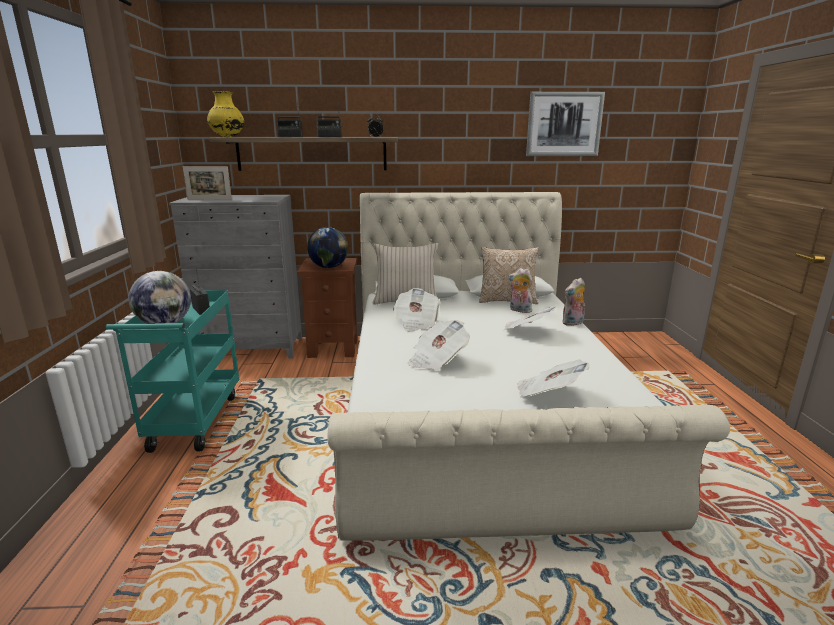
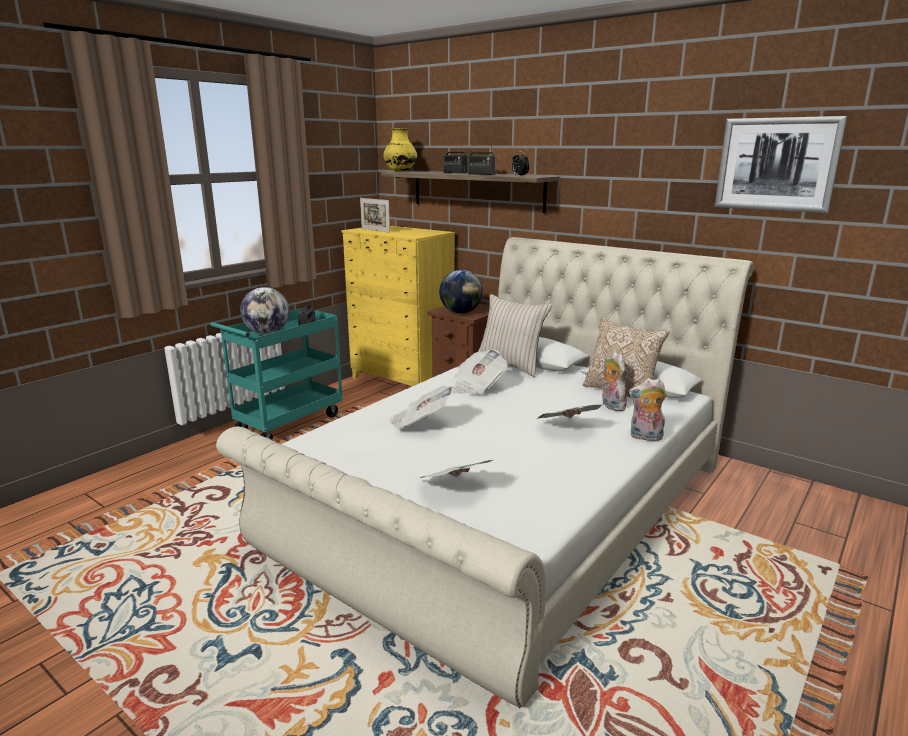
camera: 40 degrees right, 0 degrees up
grey dresser [169,195,302,358] -> yellow dresser [342,226,455,386]

